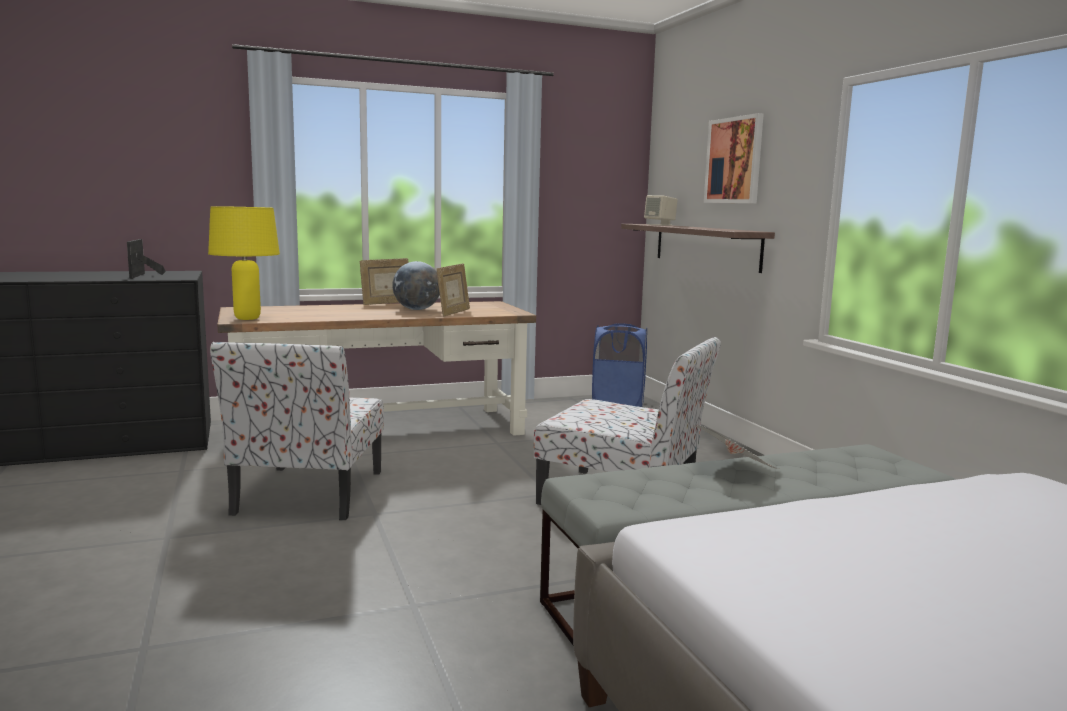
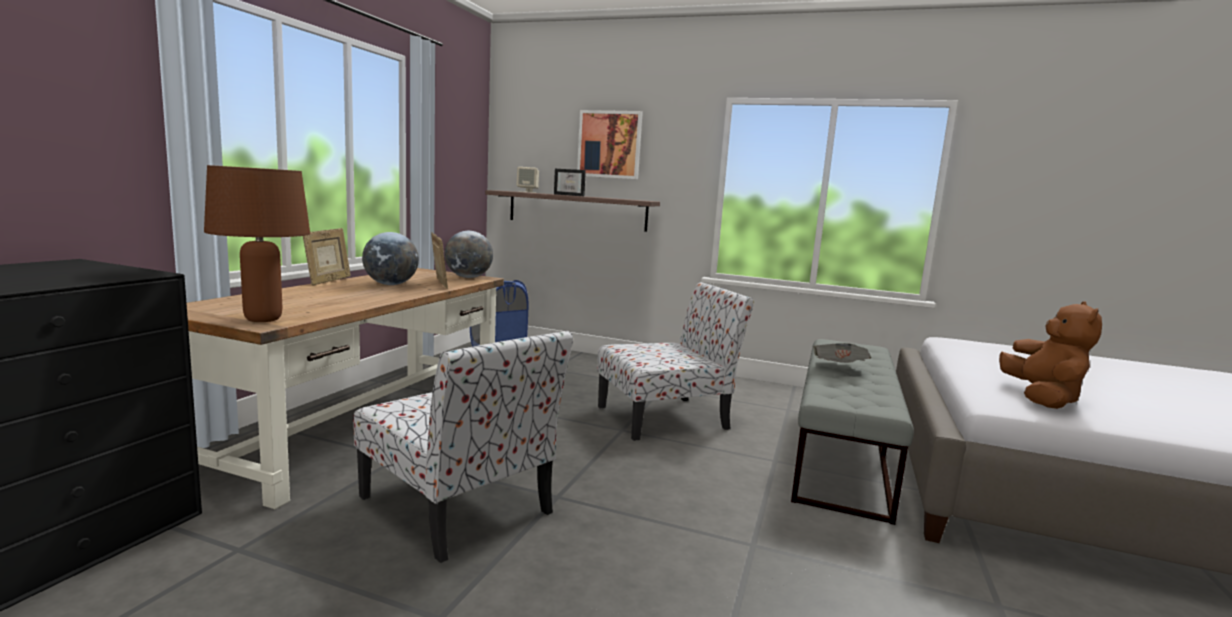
camera: 50 degrees left, 0 degrees up
picture frame [127,239,166,278] -> picture frame moved to [554,169,586,196]
yellow table lamp [208,206,280,320] -> brown table lamp [204,165,310,322]
none -> globe [445,231,493,278]
none -> brown plush toy [999,302,1102,409]

